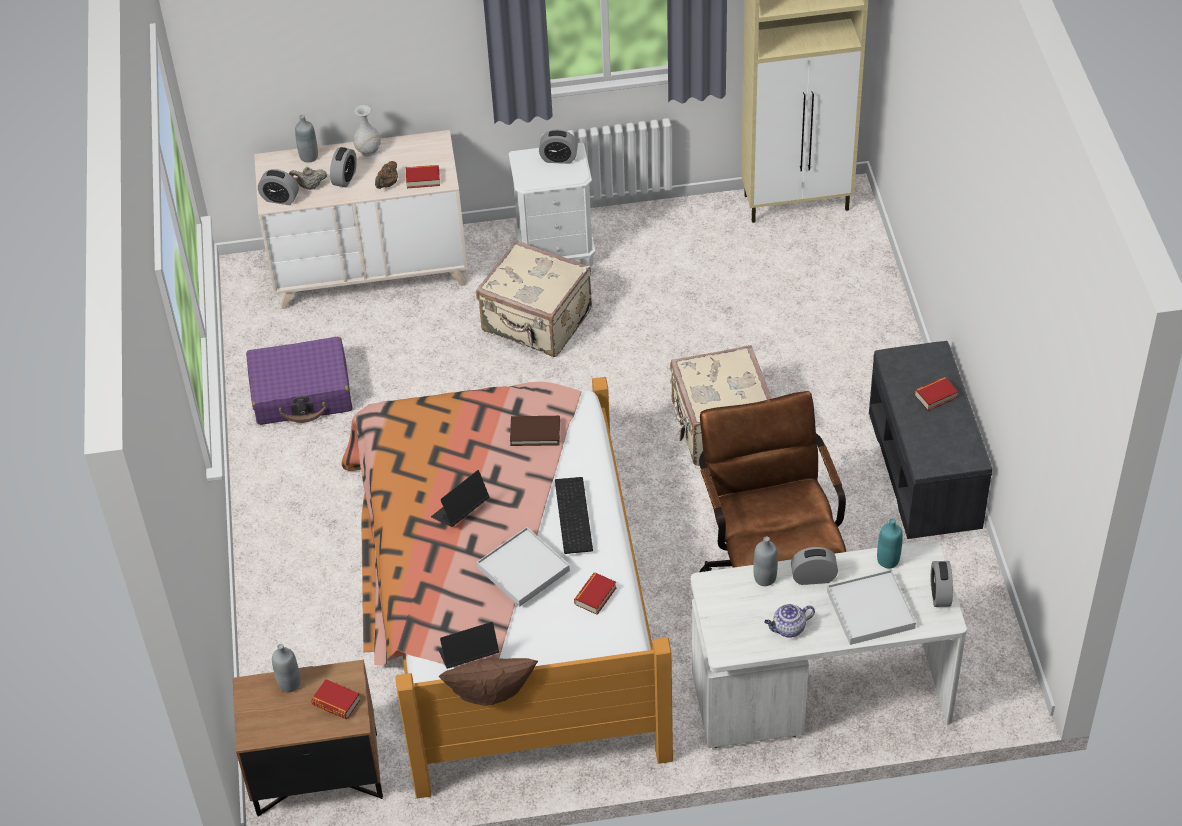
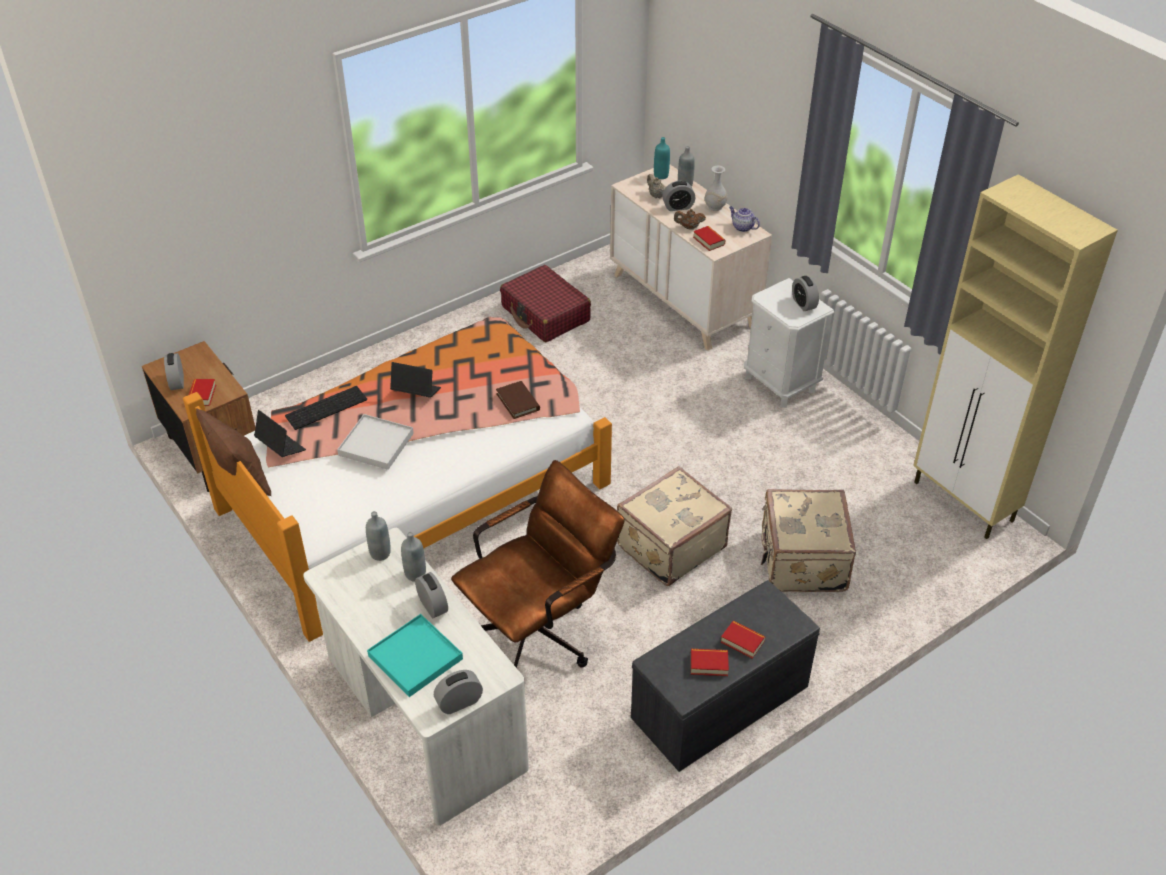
camera: 60 degrees right, 5 degrees down
purple suitcase [246,337,353,425] -> red suitcase [500,265,591,342]
alarm clock [258,169,299,205] -> alarm clock moved to [164,353,184,390]
grey bottle [272,644,300,692] -> grey bottle moved to [366,511,391,561]
beige suitcase [476,240,592,357] -> beige suitcase moved to [761,489,856,592]
keyboard [555,477,593,554] -> keyboard moved to [285,386,367,430]
book [574,573,616,615] -> book moved to [691,649,729,676]
teapot [764,604,815,638] -> teapot moved to [729,206,760,232]
white tray [827,570,916,645] -> turquoise tray [367,614,463,697]
turquoise bottle [877,518,903,569] -> turquoise bottle moved to [654,137,670,179]

